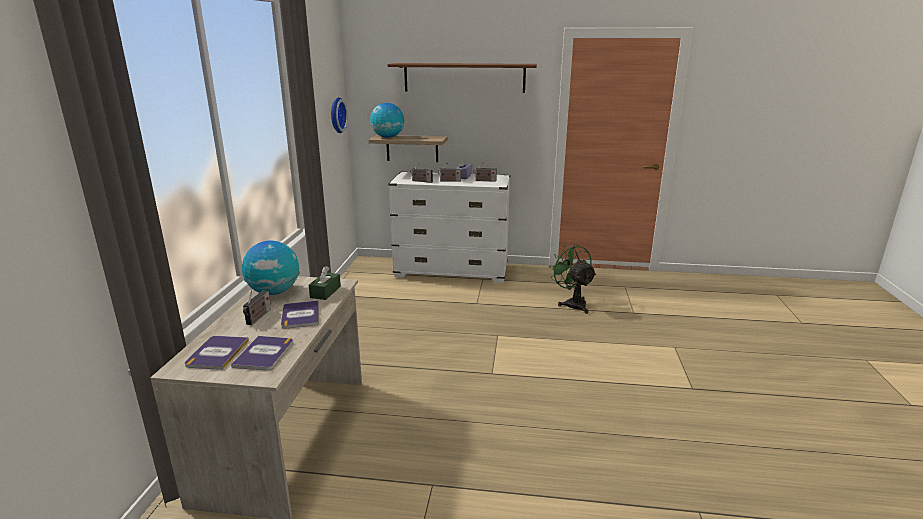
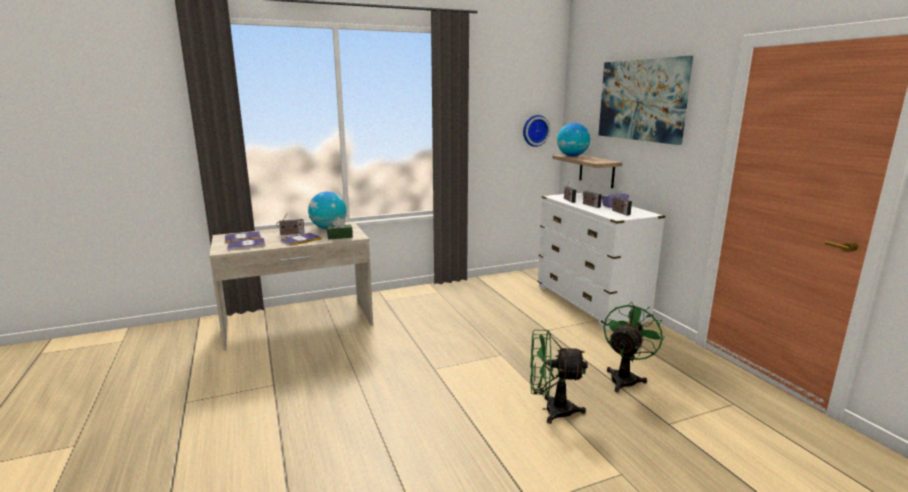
camera: 60 degrees right, 5 degrees down
brown shelf [388,63,537,93] -> picture [598,56,693,145]
none -> green fan [530,330,588,424]

